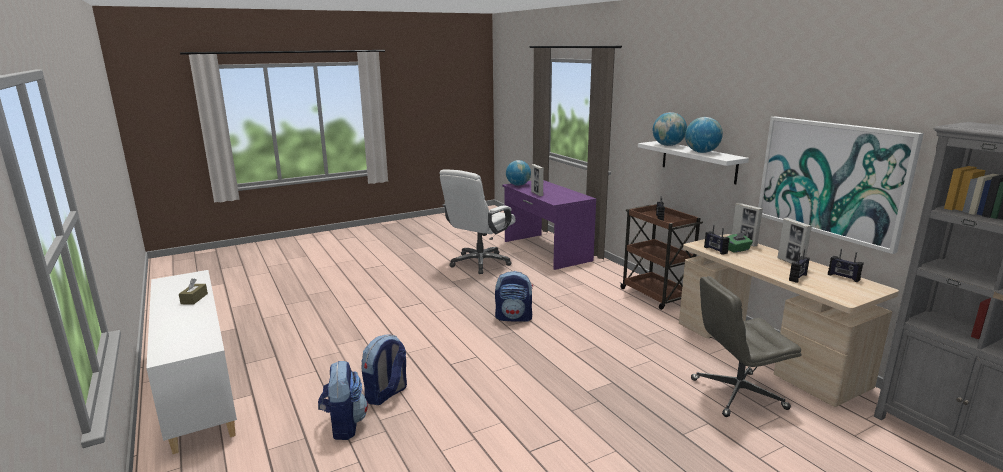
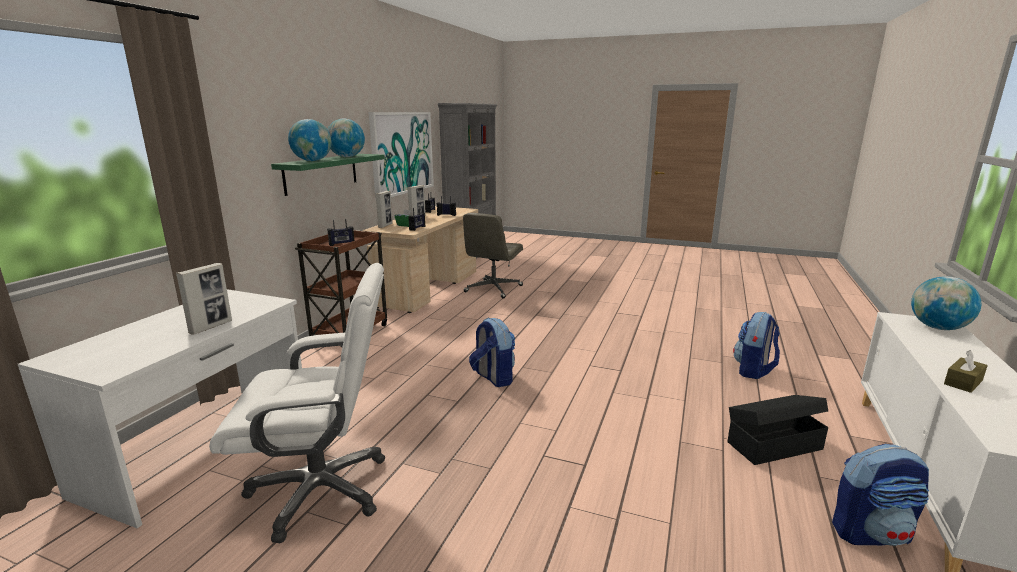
camera: 130 degrees left, 0 degrees up
backpack [361,334,407,405] -> backpack moved to [832,444,929,546]
purple desk [502,180,596,270] -> white desk [18,289,302,528]
globe [506,160,531,186] -> globe moved to [911,276,981,330]
white shelf [638,141,749,184] -> green shelf [271,154,385,196]
grey office chair [691,276,802,417] -> grey office chair turned 75 degrees clockwise [463,213,523,298]
none -> black storage box [728,395,828,465]

